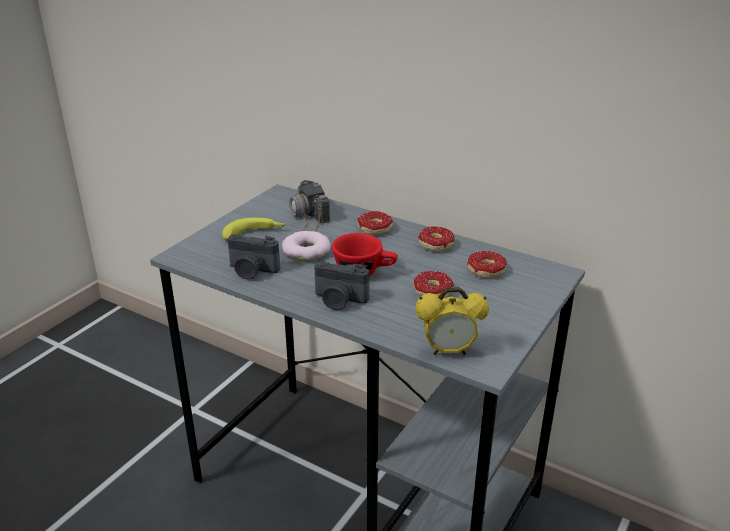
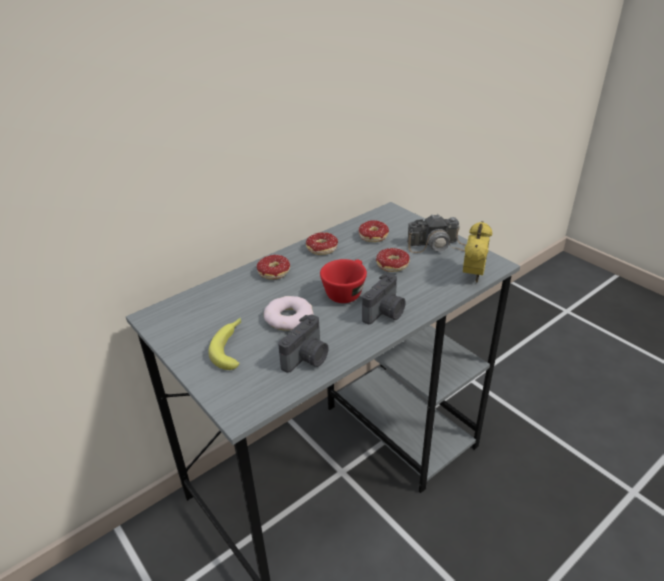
camera: 70 degrees left, 5 degrees up
camera [289,180,330,232] -> camera moved to [407,214,466,253]

